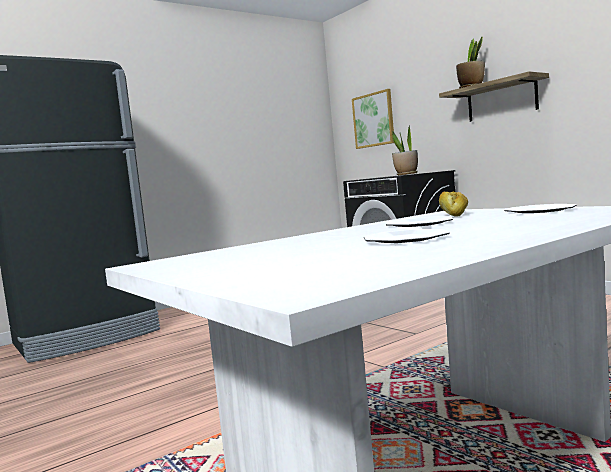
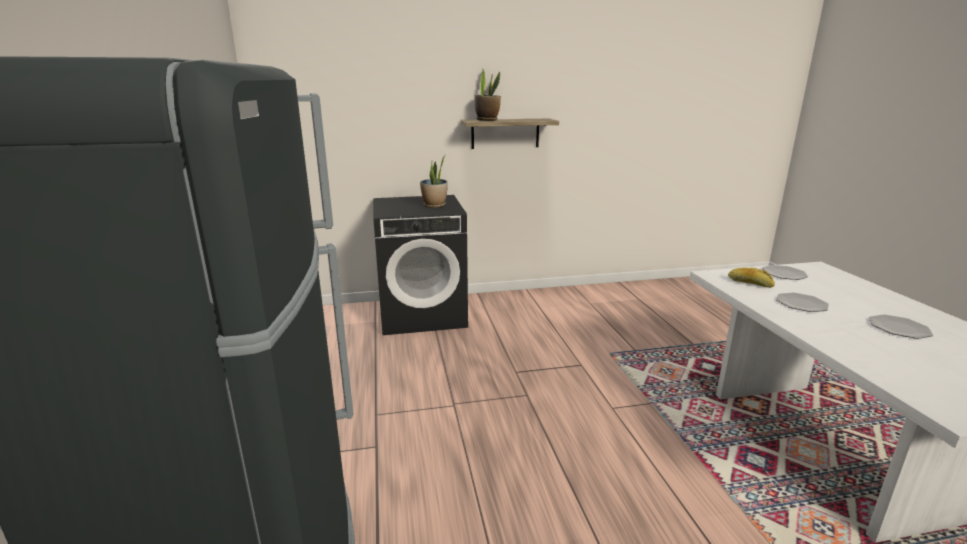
camera: 65 degrees left, 15 degrees up
picture [352,89,394,149] -> none

